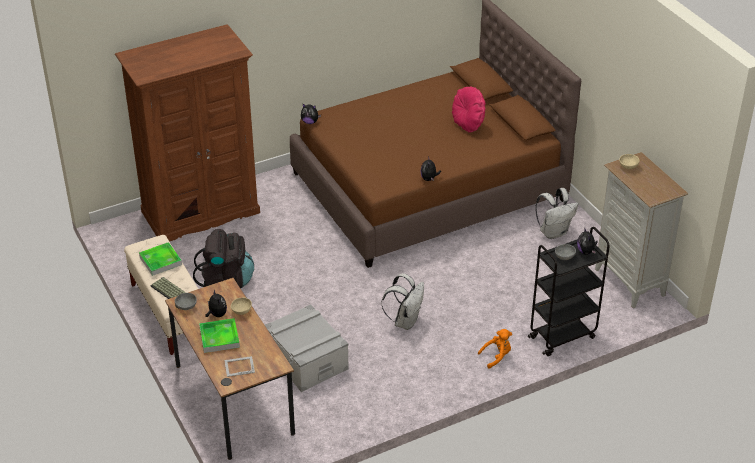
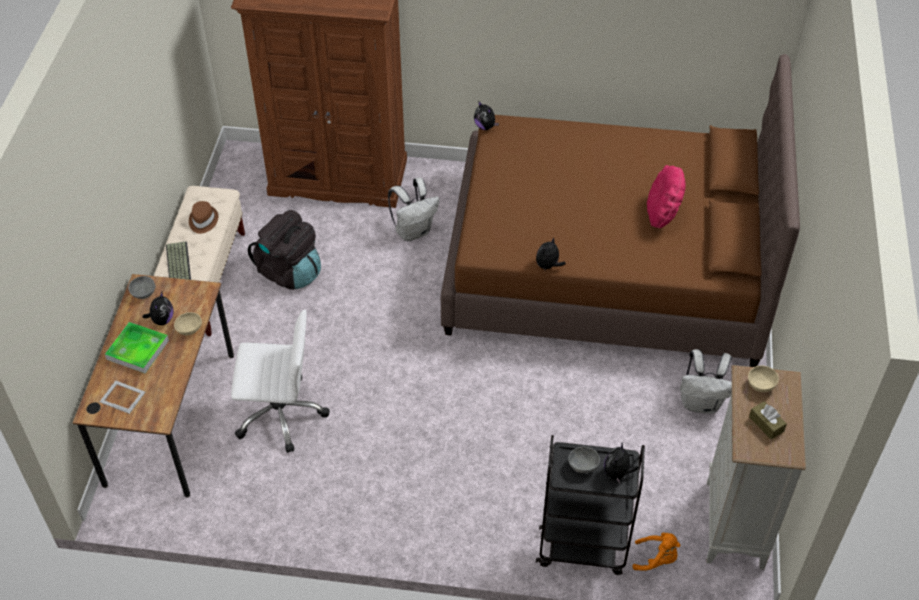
camera: 35 degrees right, 10 degrees up
tray [139,242,182,276] -> brown hat [189,201,218,234]
grey storage box [265,304,349,392] -> white office chair [231,310,330,453]
white backpack [381,273,424,330] -> white backpack moved to [388,178,439,241]
orange plush toy [478,329,512,369] -> orange plush toy moved to [632,532,680,571]
none -> brown tissue box [749,401,787,440]

